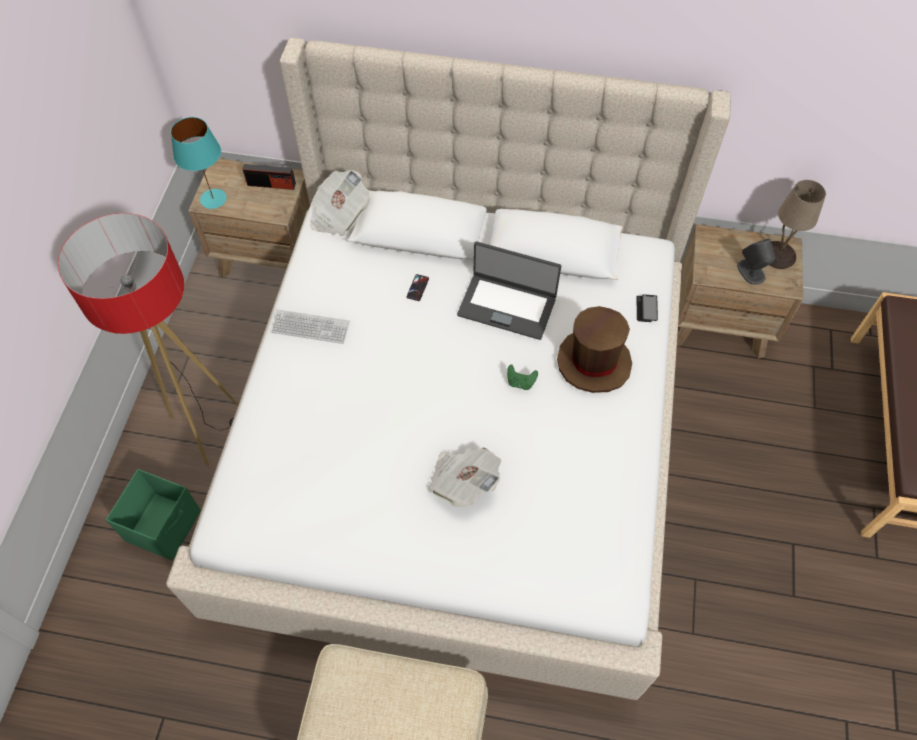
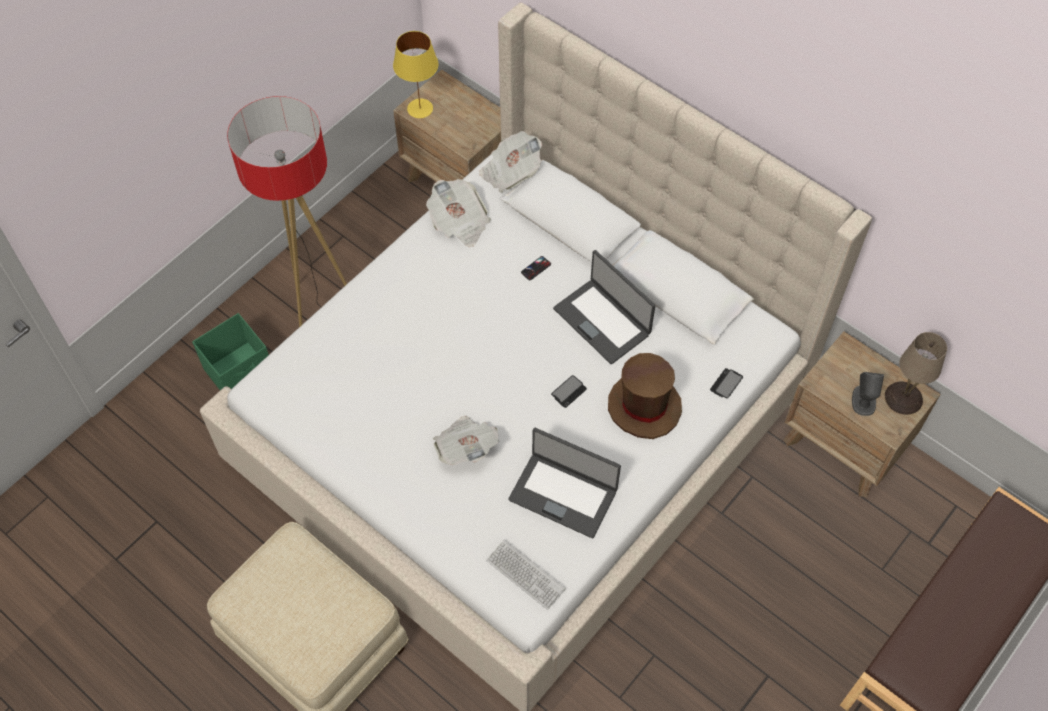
camera: 30 degrees right, 0 degrees up
turquoise table lamp [171,117,227,209] -> yellow table lamp [393,31,439,118]
radio [243,164,296,190] -> none
keyboard [272,310,349,344] -> keyboard moved to [486,539,566,610]
green game controller [507,364,538,390] -> phone [551,375,587,408]
none -> newspaper [426,179,491,247]
none -> laptop [508,428,621,538]

